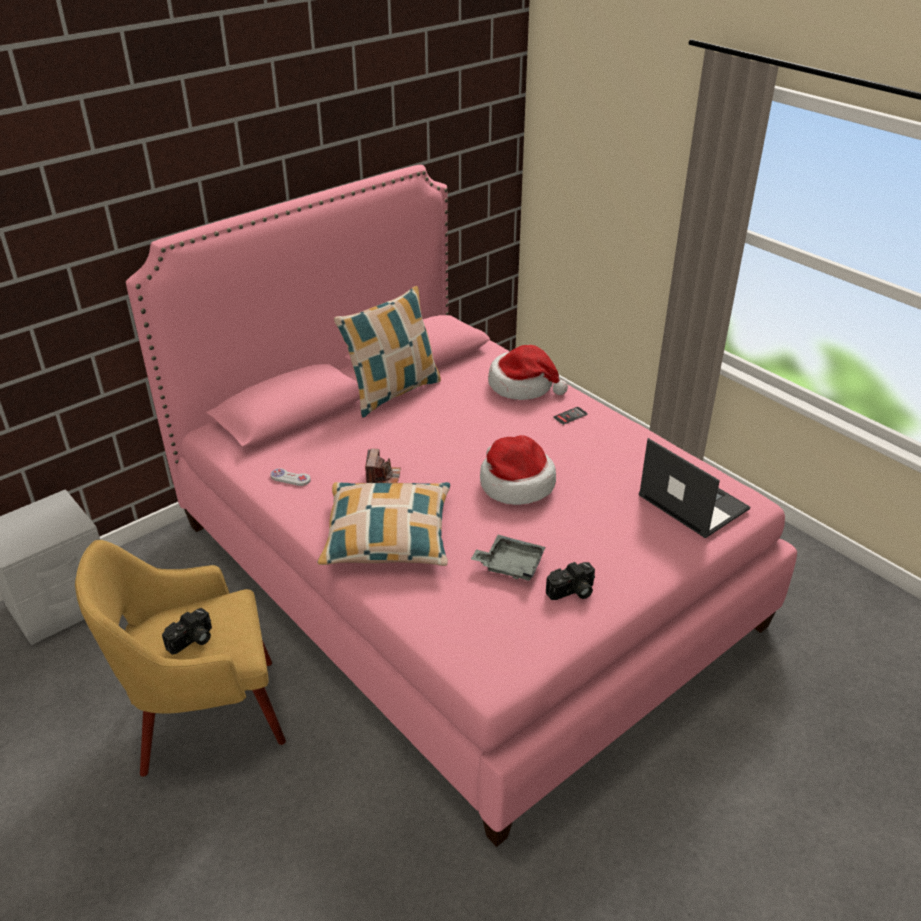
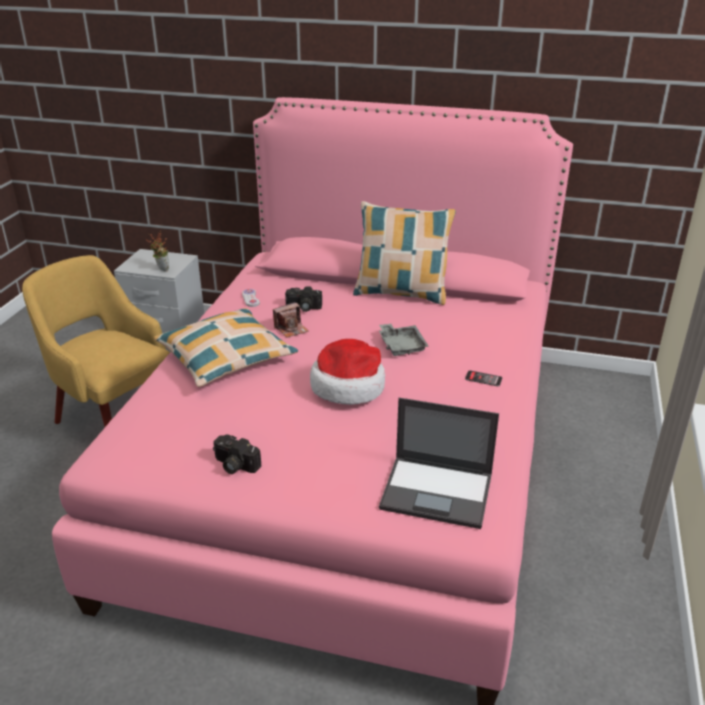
camera: 55 degrees right, 5 degrees down
camera [162,608,212,655] -> camera moved to [285,286,322,312]
grey tray [471,535,546,581] -> grey tray moved to [379,324,429,356]
hat [488,345,568,400] -> none
laptop [639,438,750,538] -> laptop turned 90 degrees clockwise [379,398,499,529]
none -> potted plant [146,231,169,271]

